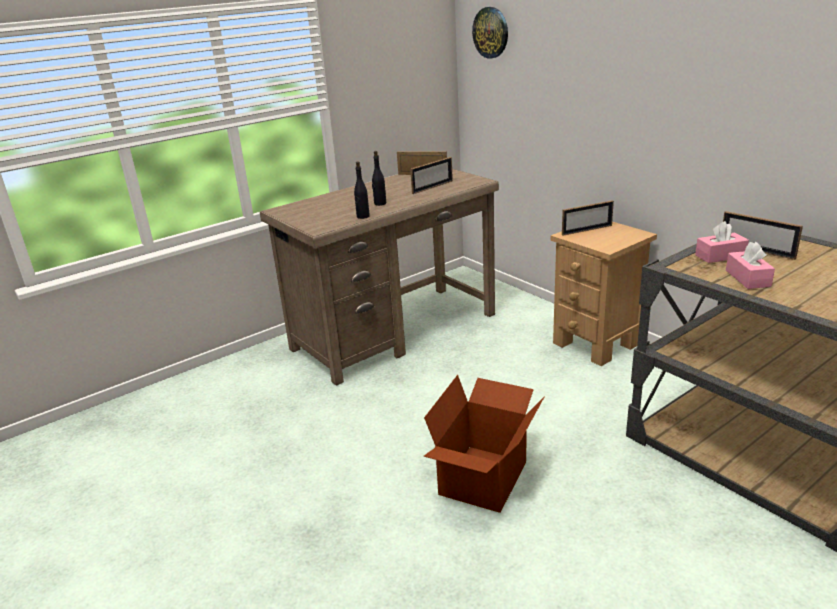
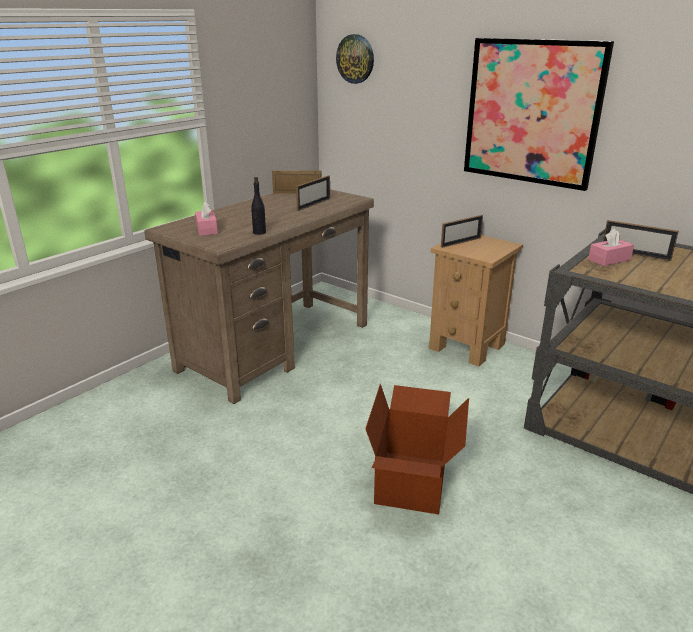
camera: 15 degrees left, 0 degrees up
black bottle [372,151,386,206] -> none
pink tissue box [726,242,775,289] -> pink tissue box moved to [195,201,218,236]
none -> picture [464,38,614,191]

